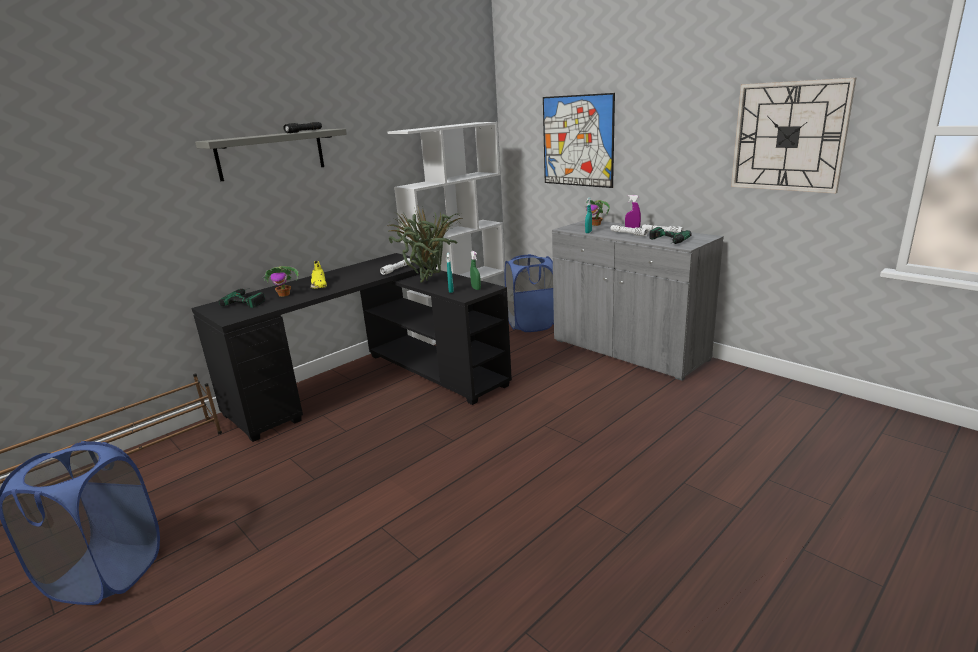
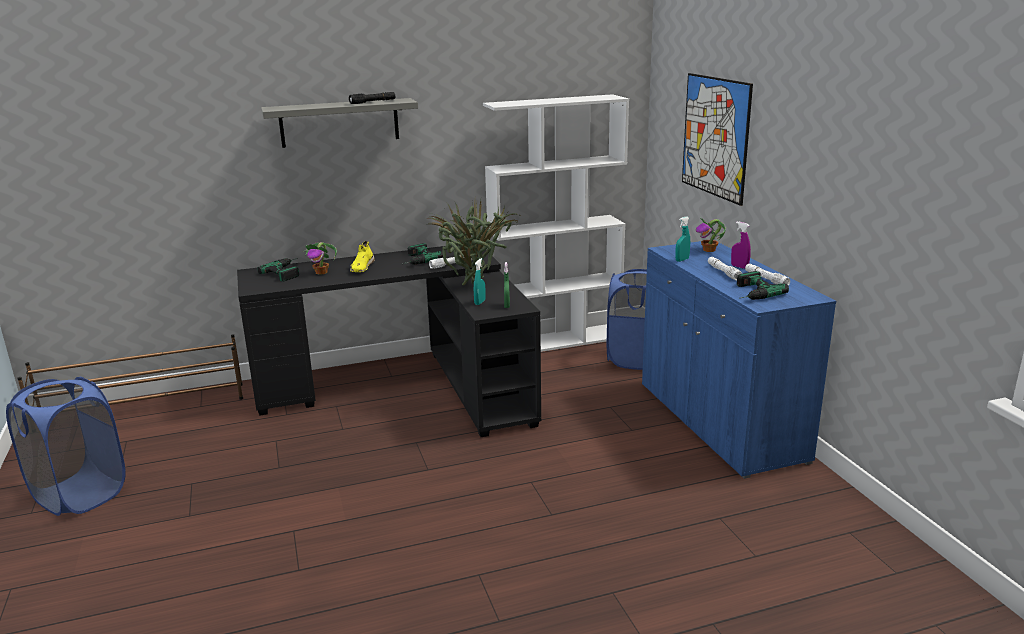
camera: 25 degrees right, 0 degrees up
grey cabinet [552,220,724,381] -> blue cabinet [642,241,836,479]
wall clock [731,78,856,193] -> none
none -> power drill [403,243,443,265]

